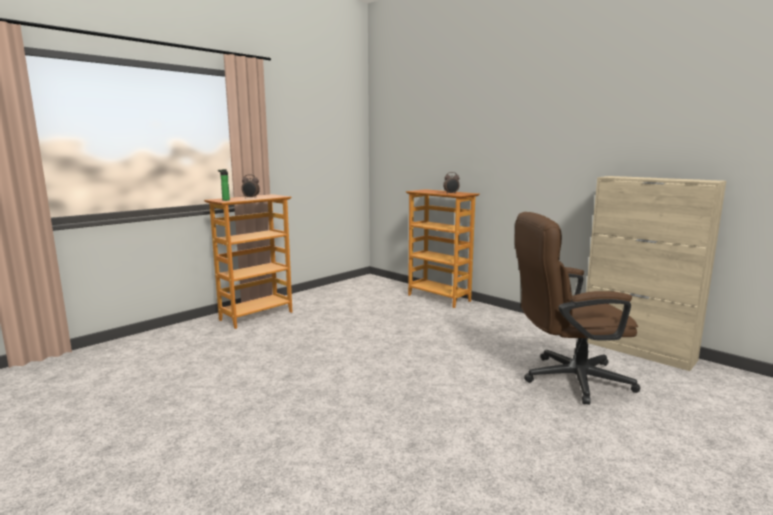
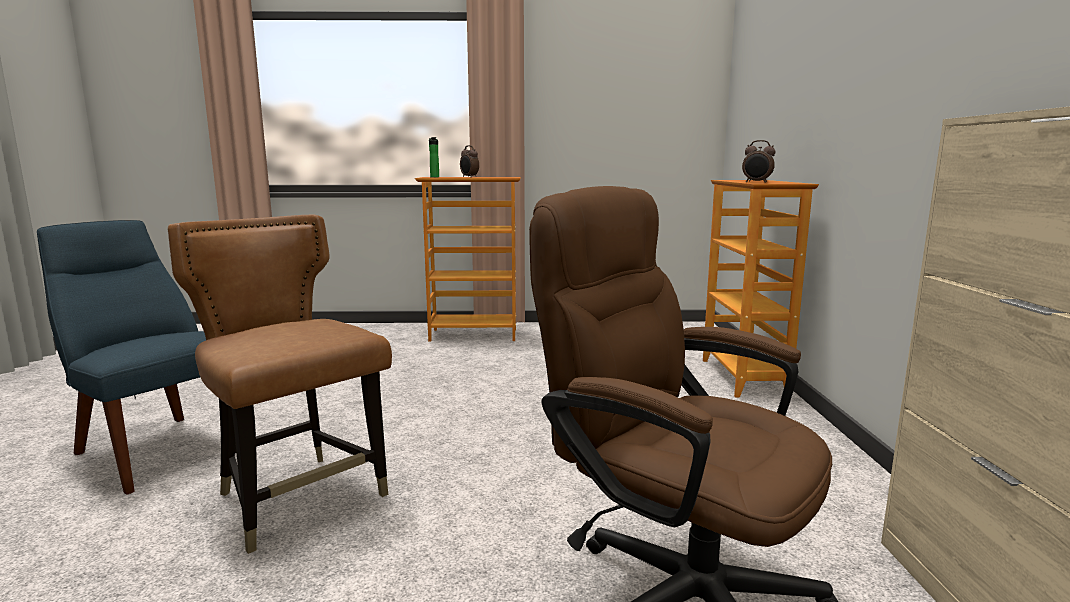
camera: 45 degrees right, 0 degrees up
none -> blue chair [37,220,206,495]
none -> brown chair [168,215,392,554]

